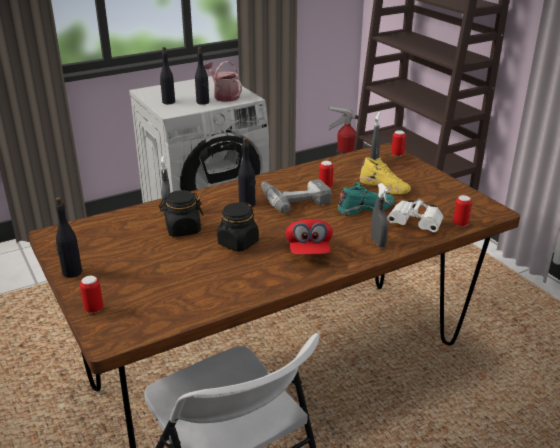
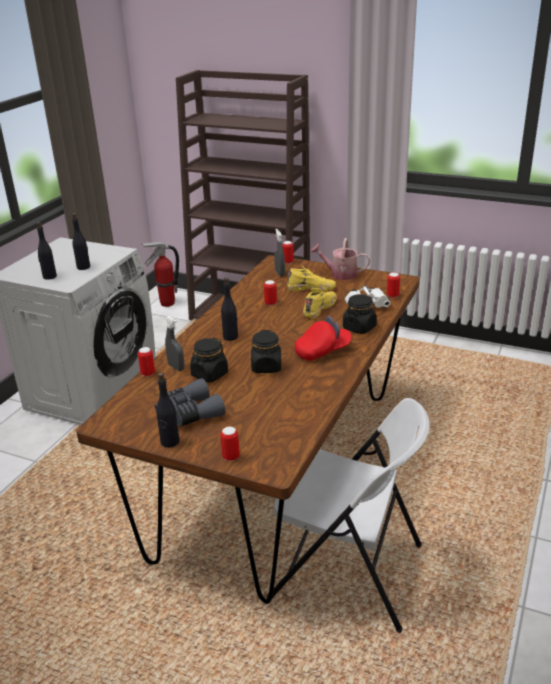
camera: 35 degrees left, 0 degrees up
watering can [204,61,242,102] -> watering can moved to [310,238,370,280]
power drill [261,179,332,213] -> none
red cap [285,219,333,255] -> red cap turned 75 degrees counterclockwise [295,316,352,361]
turquoise shoe [338,182,394,216] -> yellow shoe [303,288,337,318]
grey spray bottle [371,183,389,247] -> black jar [343,294,377,334]
none -> can [138,347,155,377]
none -> grey binoculars [155,378,225,427]

